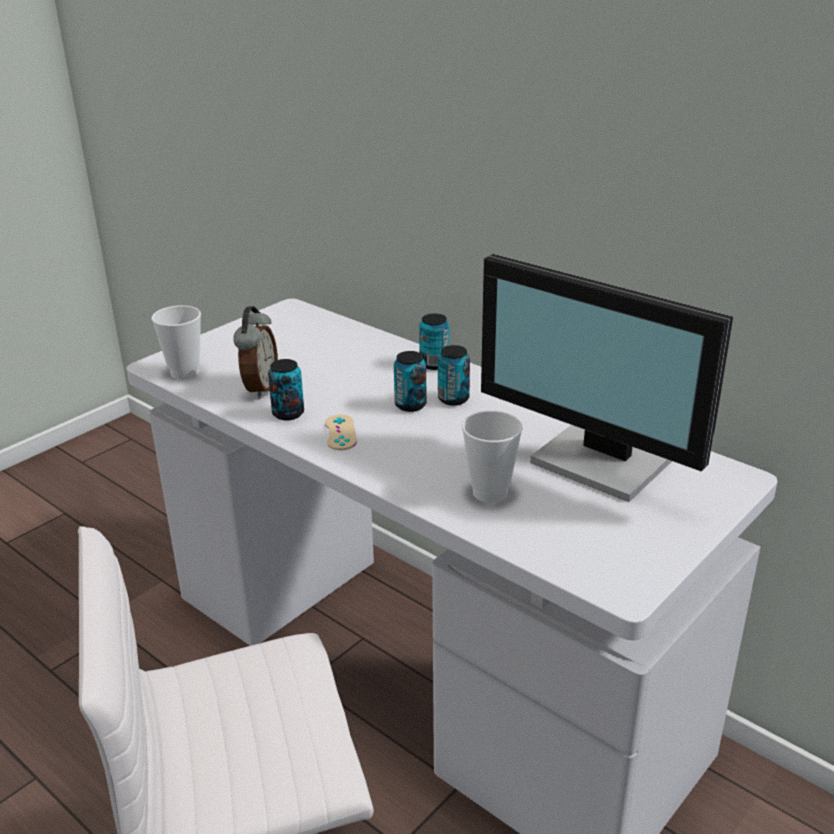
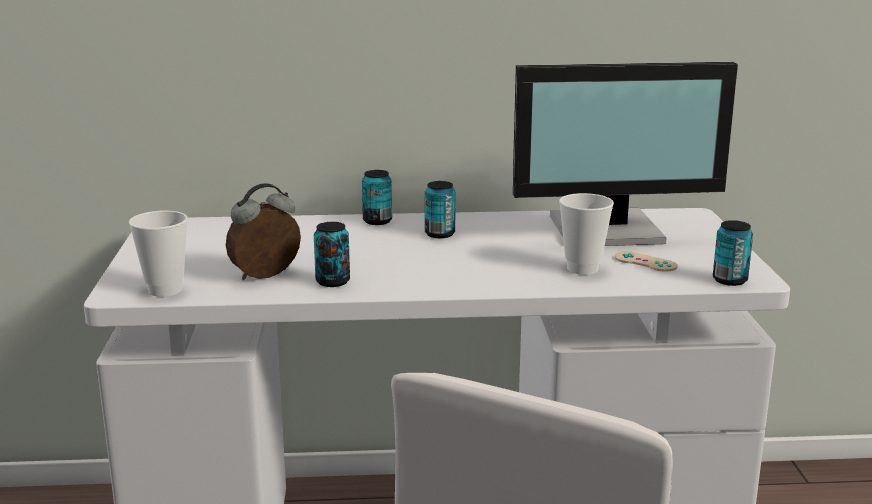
camera: 45 degrees left, 10 degrees down
alarm clock [233,306,278,399] -> alarm clock turned 90 degrees counterclockwise [226,183,301,280]
beige game controller [325,414,357,450] -> beige game controller moved to [615,251,677,271]
can [394,351,427,412] -> can moved to [713,220,753,286]

